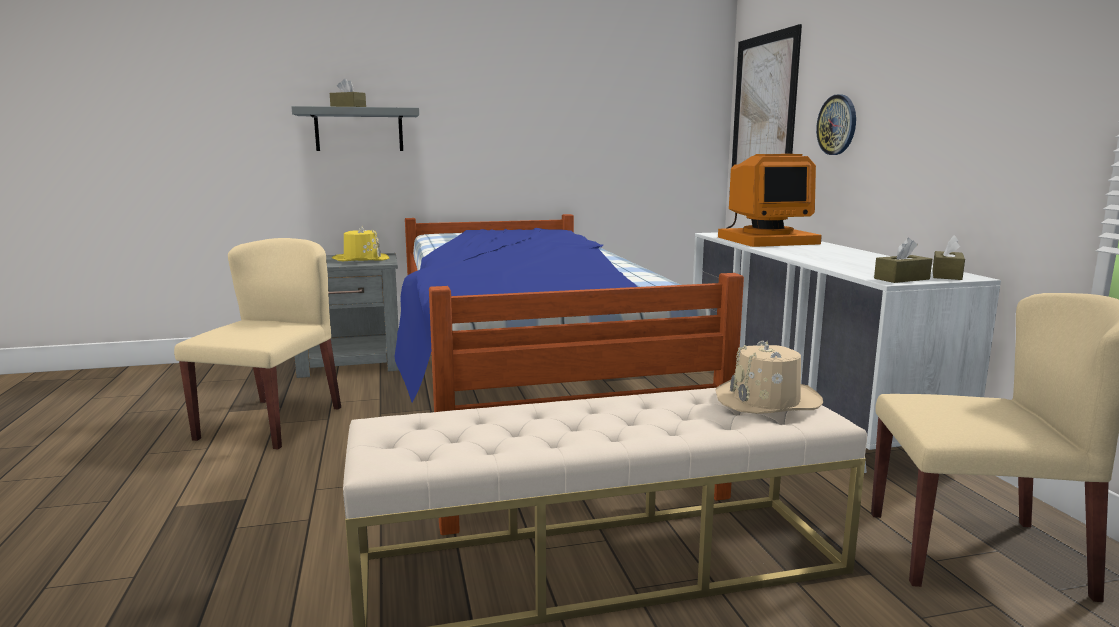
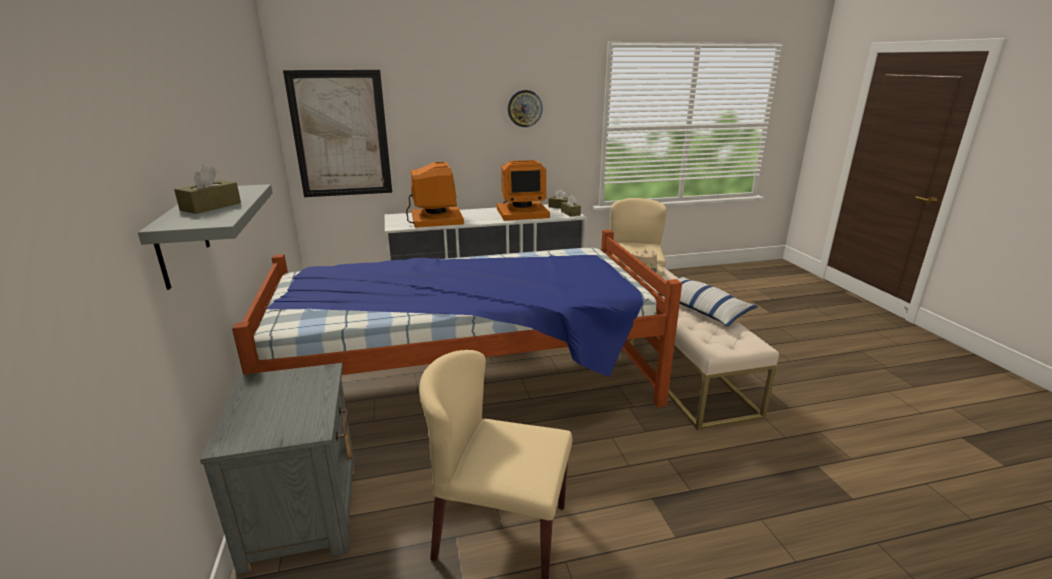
camera: 90 degrees left, 10 degrees up
yellow hat [332,226,389,261] -> none
wall clock [816,94,856,155] -> wall clock moved to [508,90,543,127]
none -> monitor [497,160,550,221]
none -> pillow [655,276,758,326]

